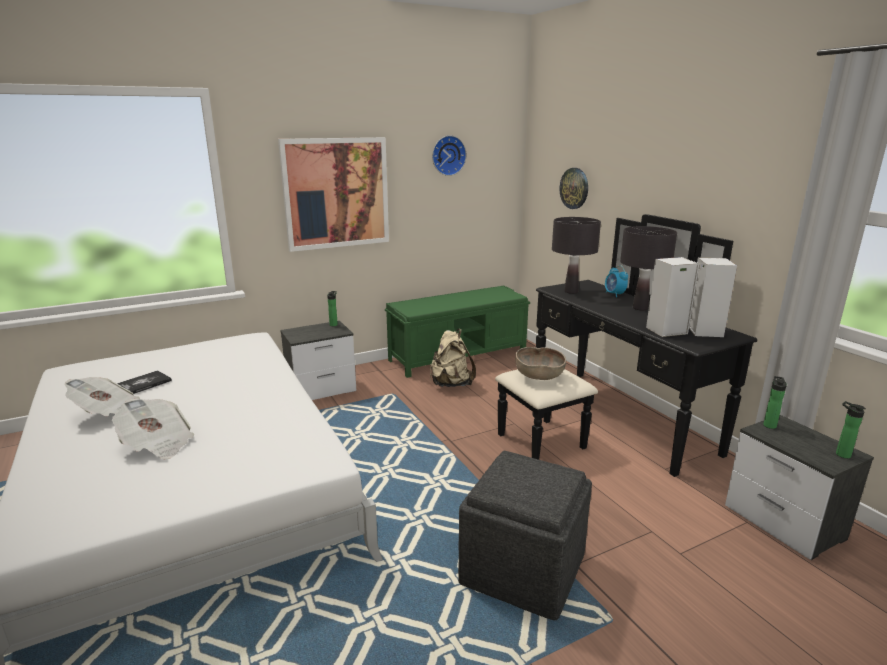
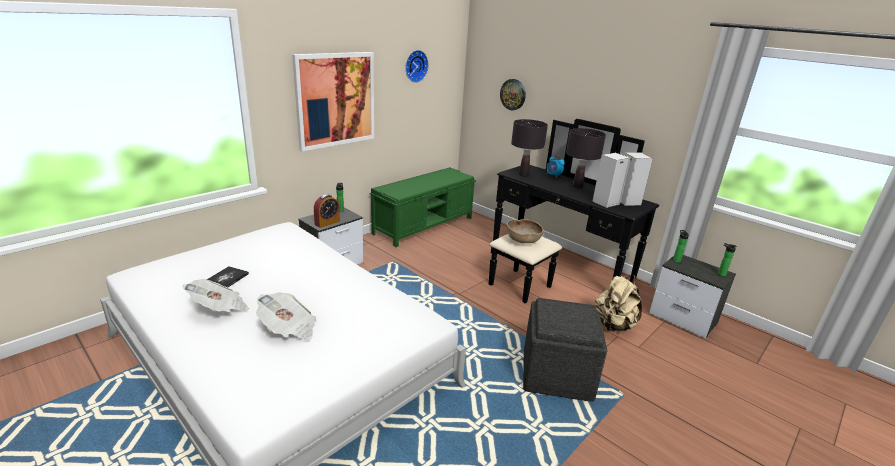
camera: 20 degrees left, 5 degrees up
beige backpack [430,329,476,387] -> beige backpack moved to [595,275,642,332]
none -> alarm clock [314,194,340,228]

